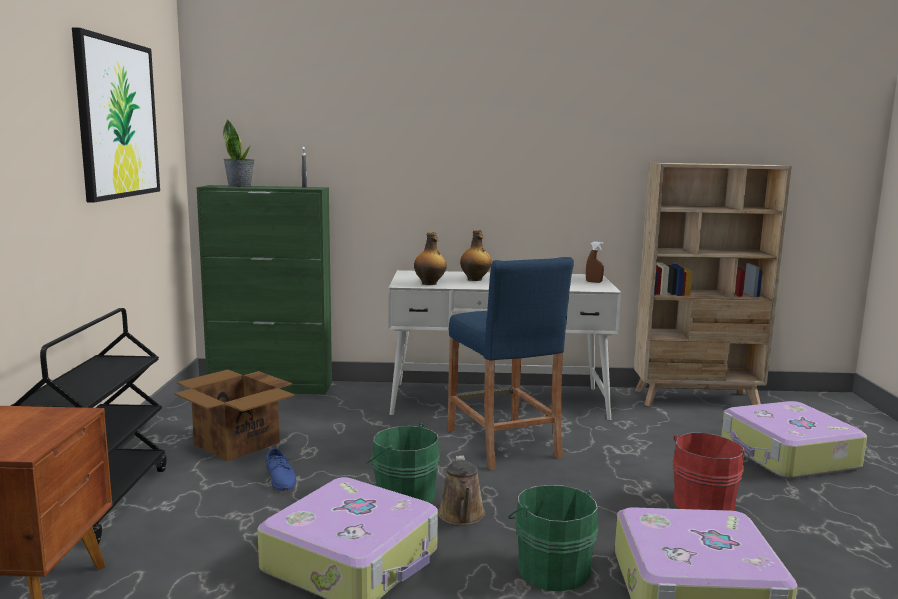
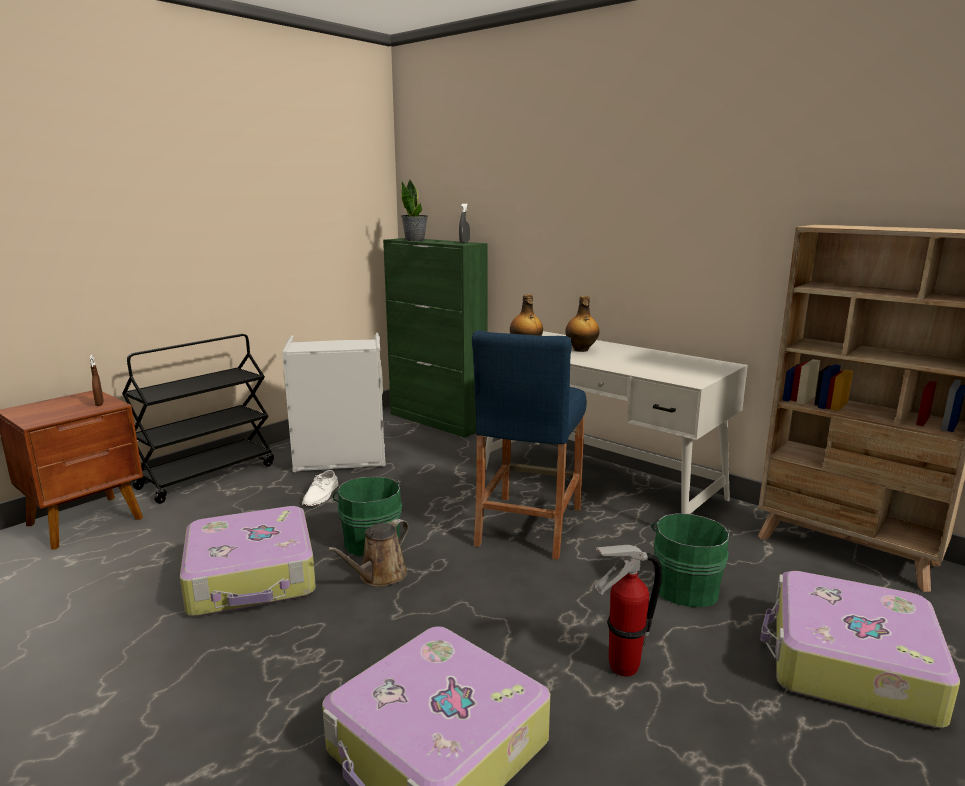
camera: 40 degrees right, 5 degrees up
picture [72,28,160,203] -> none
cardboard box [174,370,295,462] -> grey laundry basket [282,333,386,472]
blue shoe [266,448,296,491] -> white shoe [302,470,338,506]
green bucket [508,485,598,591] -> green bucket moved to [651,513,733,607]
brown spray bottle [586,242,604,283] -> brown spray bottle moved to [89,355,104,406]
red bucket [673,433,750,511] -> fire extinguisher [595,545,662,676]

